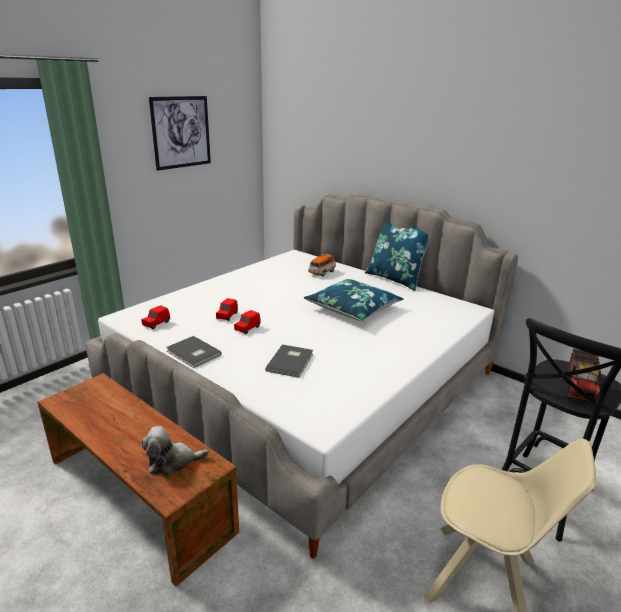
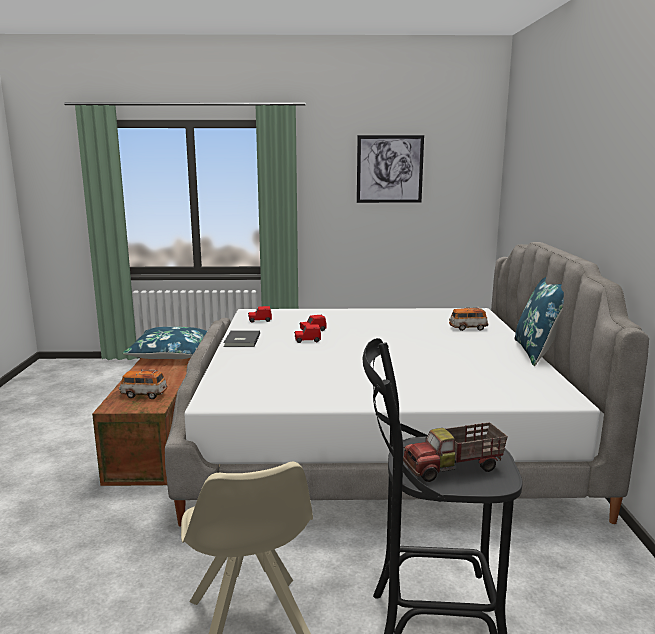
camera: 50 degrees right, 10 degrees down
plush toy [141,426,209,476] -> toy car [119,370,168,399]
grey book [266,344,313,378] -> none
blue pillow [304,279,403,321] -> blue pillow moved to [123,327,207,359]

